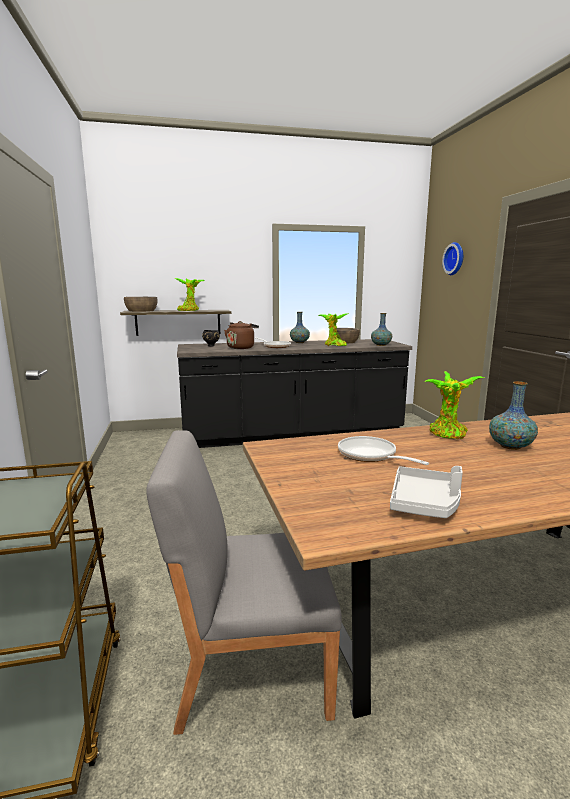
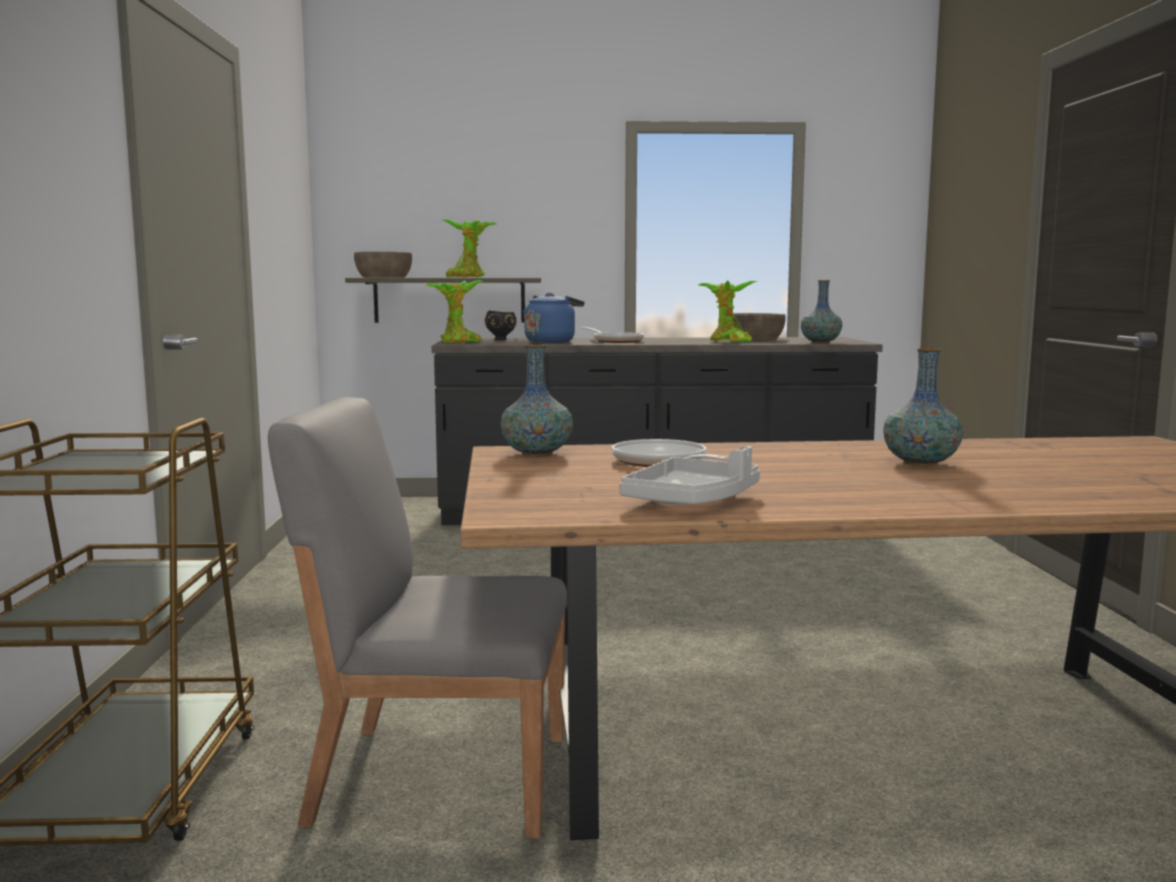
camera: 10 degrees right, 5 degrees down
brown kettle [224,321,259,349] -> blue kettle [523,293,584,343]
vase [290,312,310,343] -> vase moved to [501,345,573,457]
potted plant [424,371,484,439] -> potted plant moved to [426,280,484,344]
wall clock [442,242,463,275] -> none

